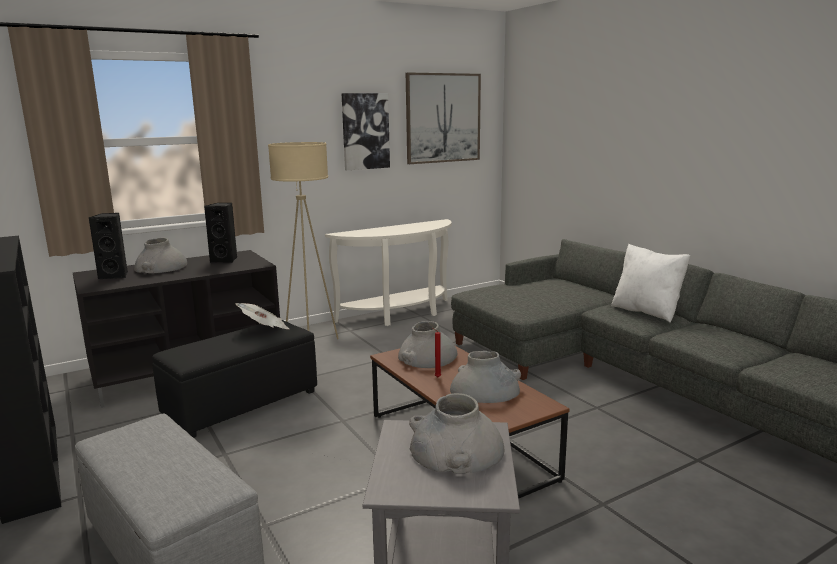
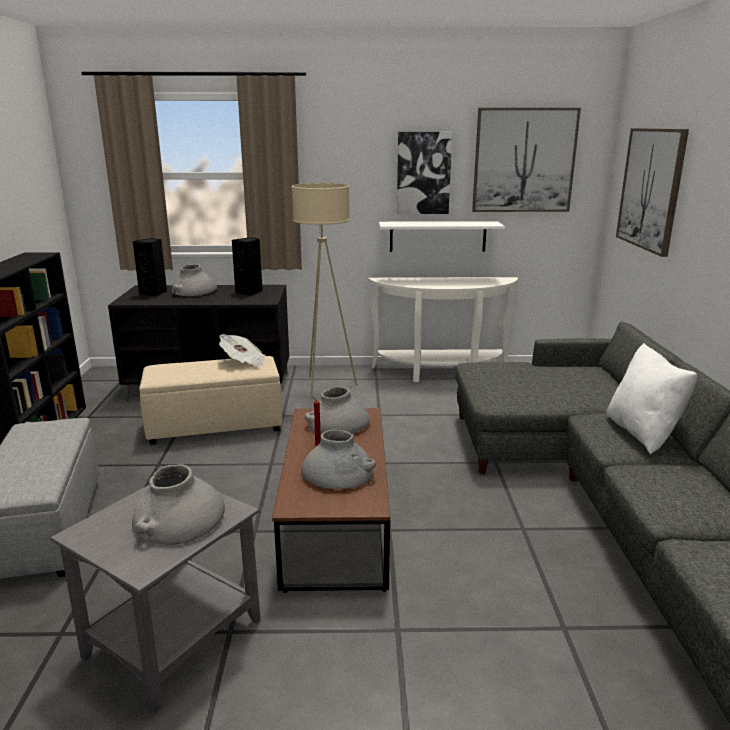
camera: 30 degrees right, 5 degrees up
black ottoman [152,320,317,438] -> beige ottoman [139,356,282,445]
none -> white shelf [379,221,505,252]
none -> picture [616,128,689,257]

